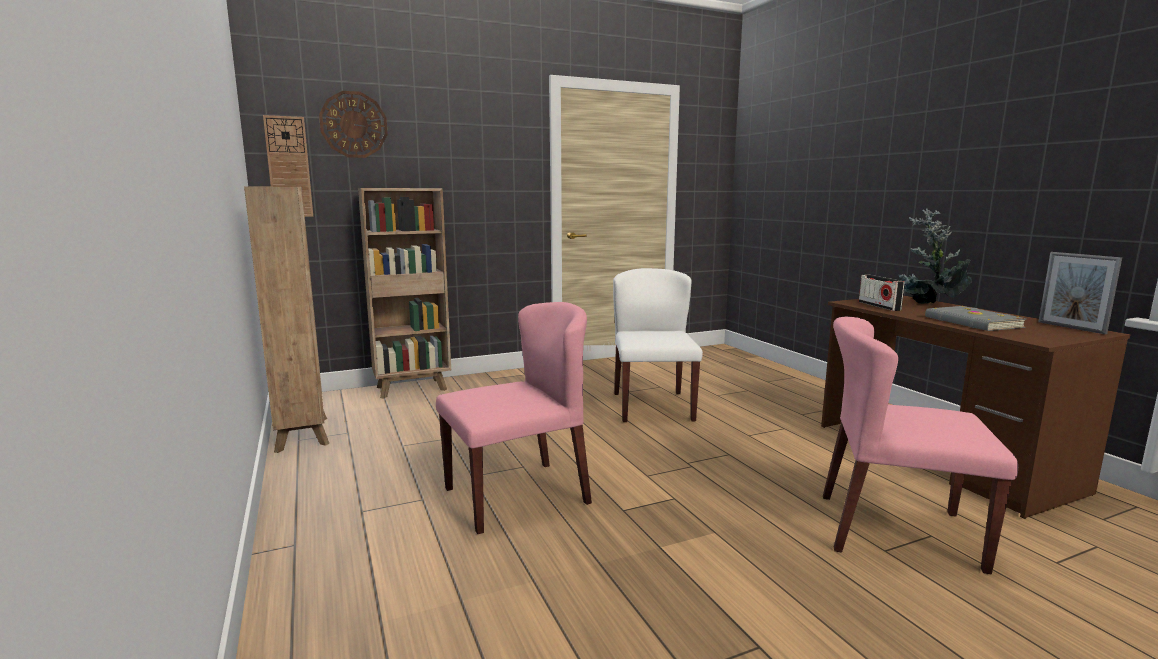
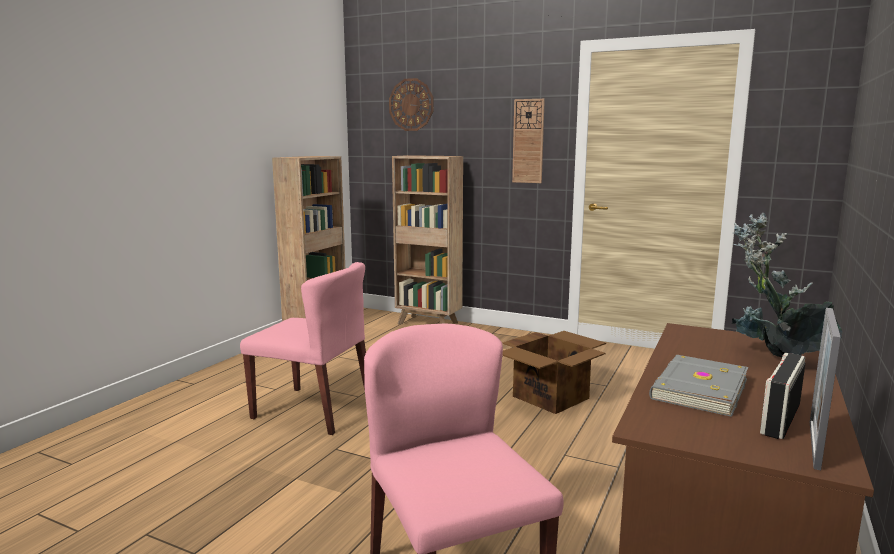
camera: 50 degrees right, 0 degrees up
wall clock [263,115,313,217] -> wall clock moved to [512,99,545,183]
white chair [613,268,703,422] -> cardboard box [502,331,606,414]
radio [859,274,905,311] -> radio moved to [760,353,806,439]

